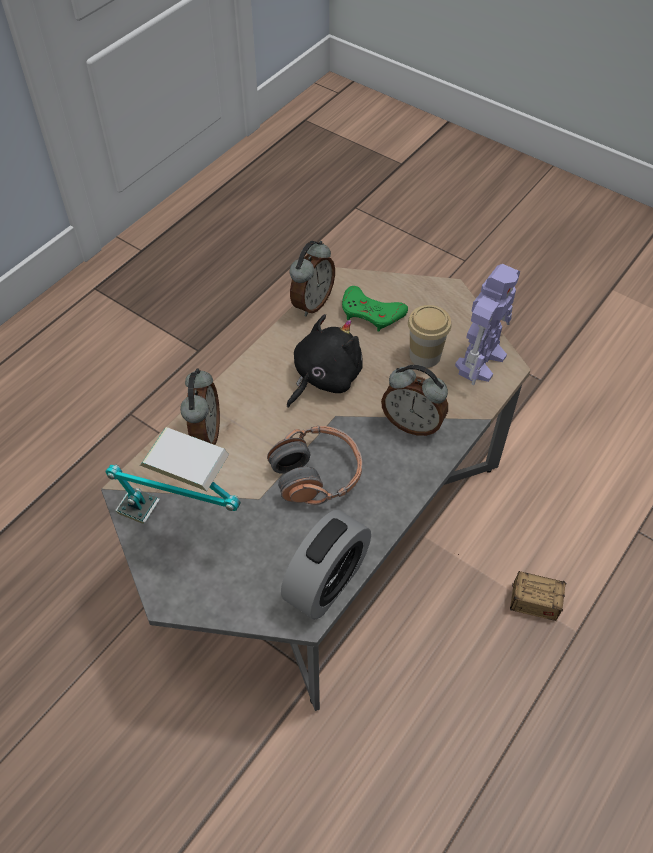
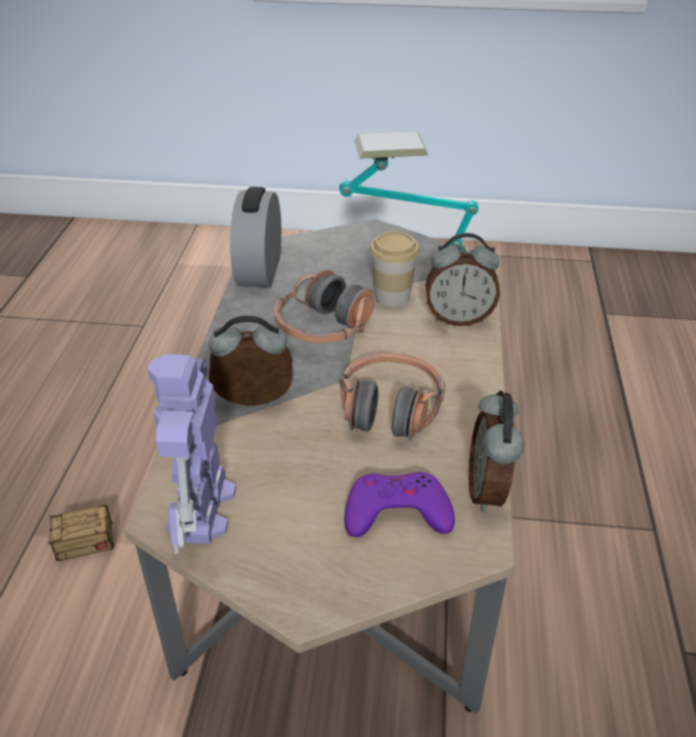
camera: 150 degrees right, 15 degrees down
alarm clock [180,368,220,445] -> alarm clock turned 60 degrees counterclockwise [426,233,500,326]
black plush toy [287,314,363,408] -> headphones [340,352,445,440]
green game controller [342,286,408,332] -> purple game controller [344,472,455,537]
cup [408,305,451,368] -> cup moved to [370,232,419,307]

